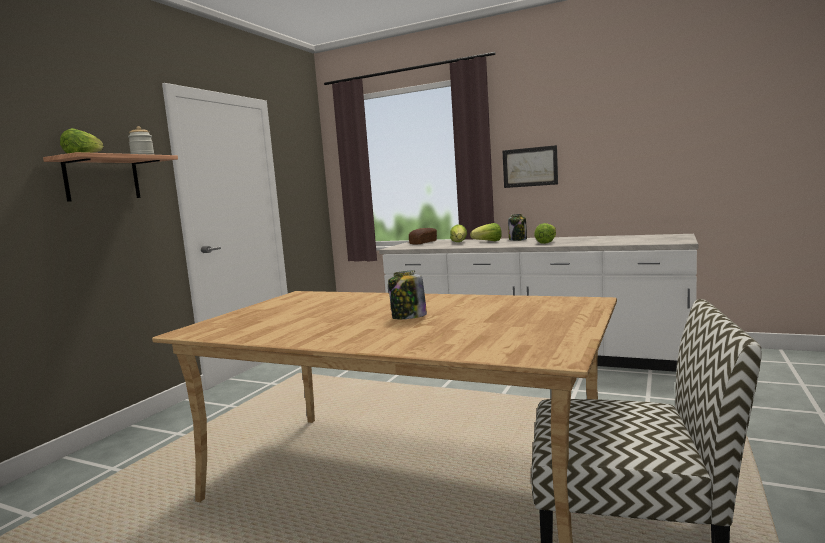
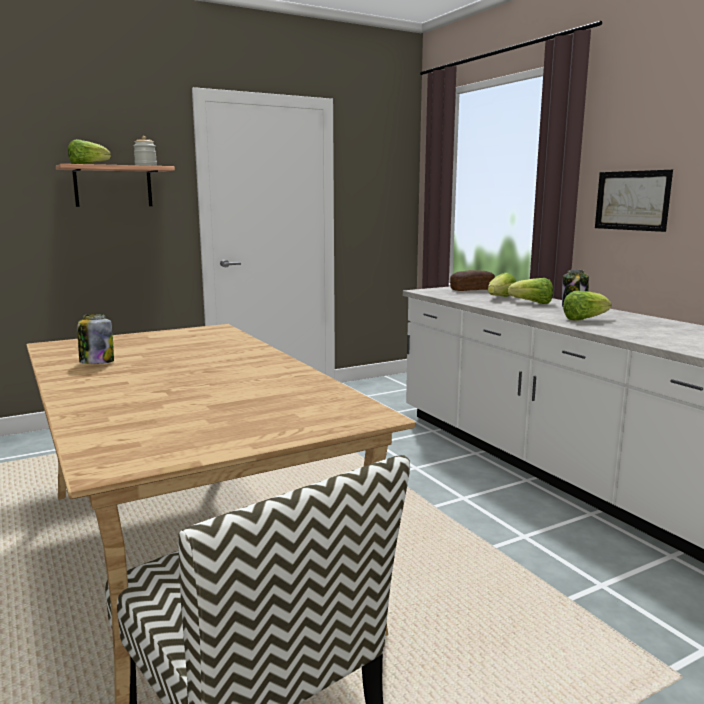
camera: 35 degrees right, 5 degrees up
jar [388,270,427,319] -> jar moved to [77,314,114,364]

